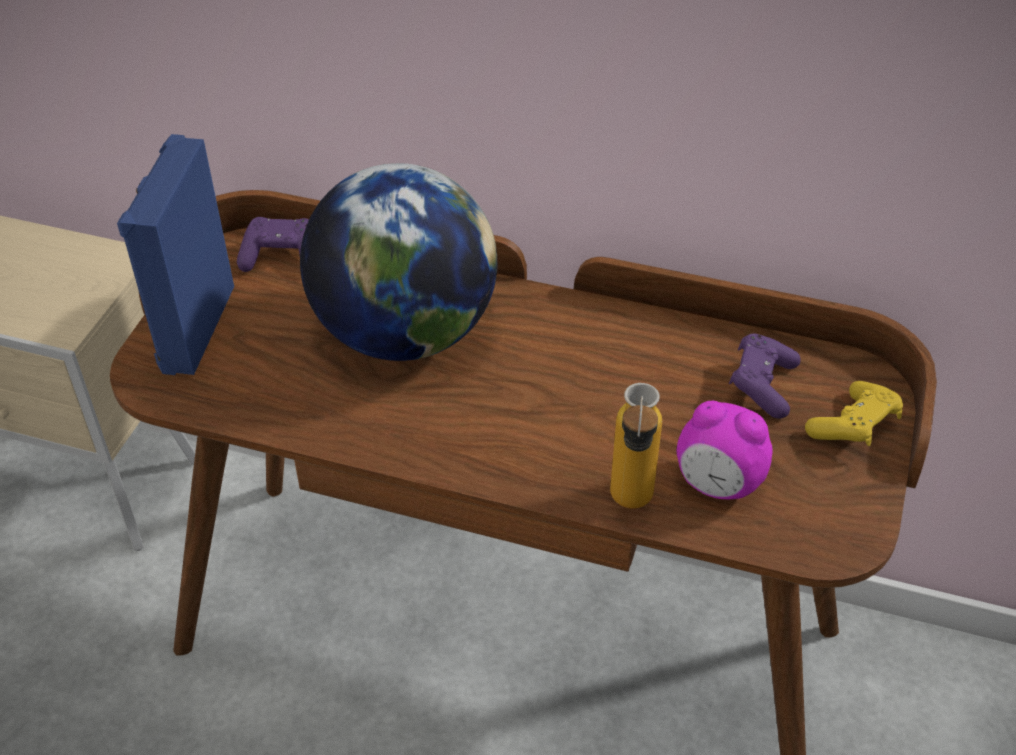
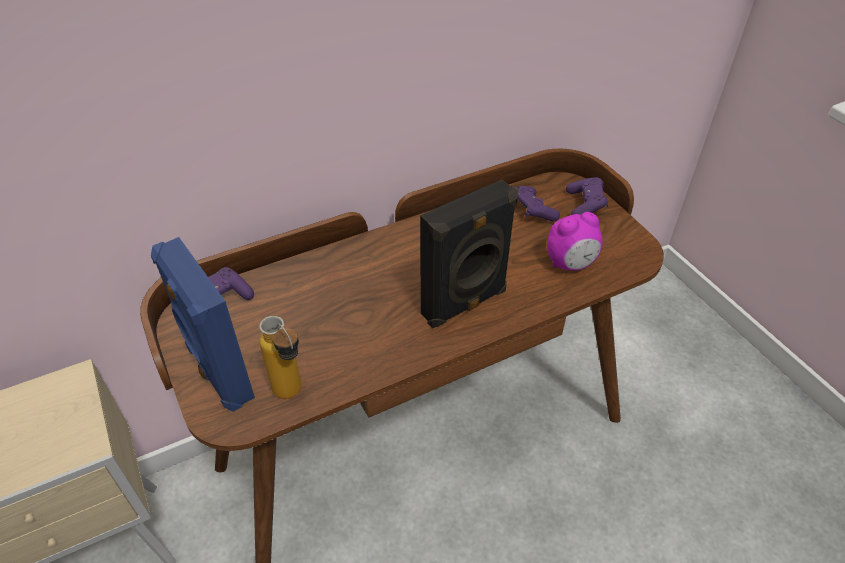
camera: 45 degrees left, 0 degrees up
globe [300,163,497,361] -> none
bottle [610,383,662,509] -> bottle moved to [259,316,301,399]
yellow game controller [805,381,903,446] -> purple game controller [566,177,608,215]
none -> black speaker [420,180,518,328]

